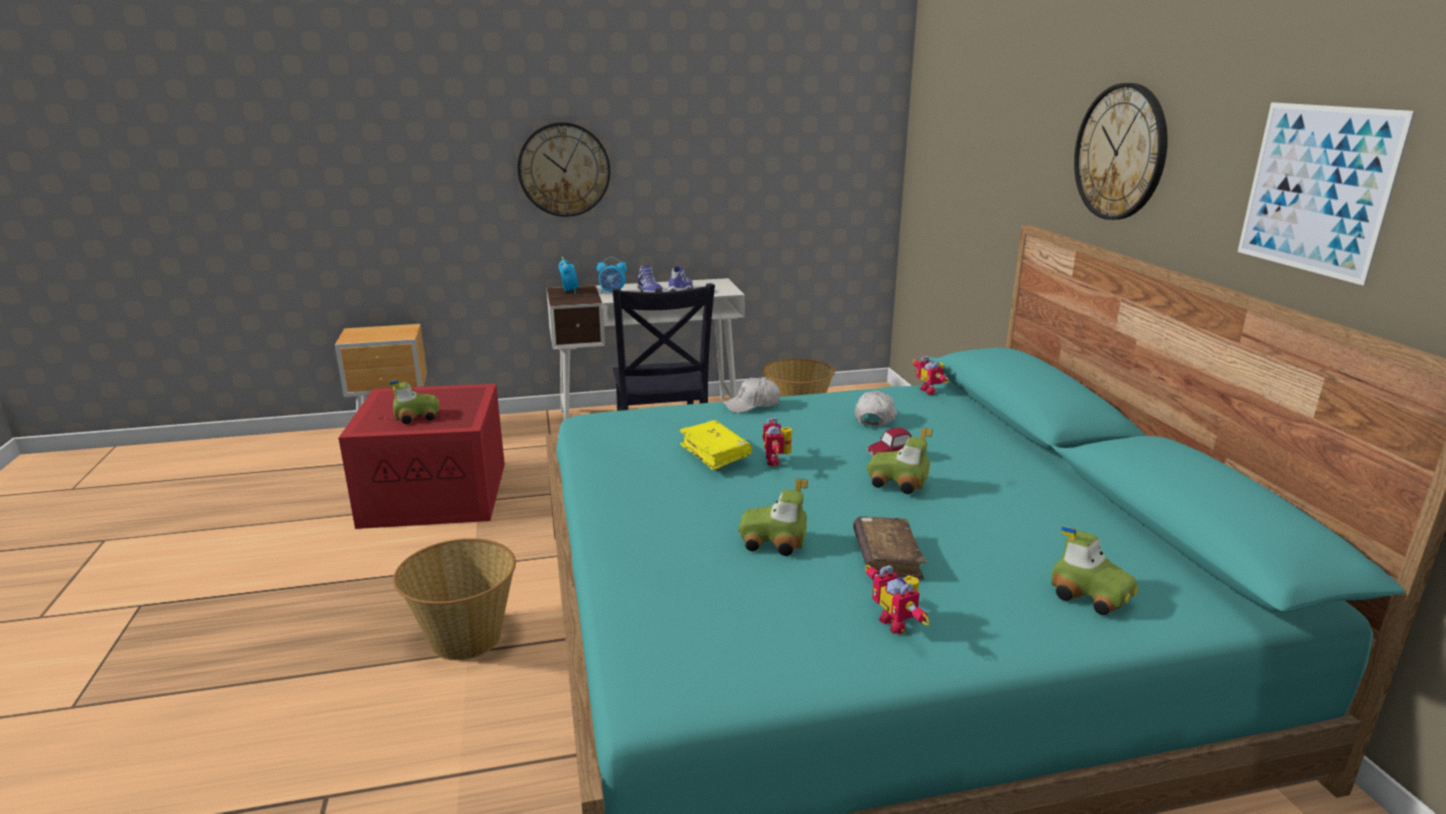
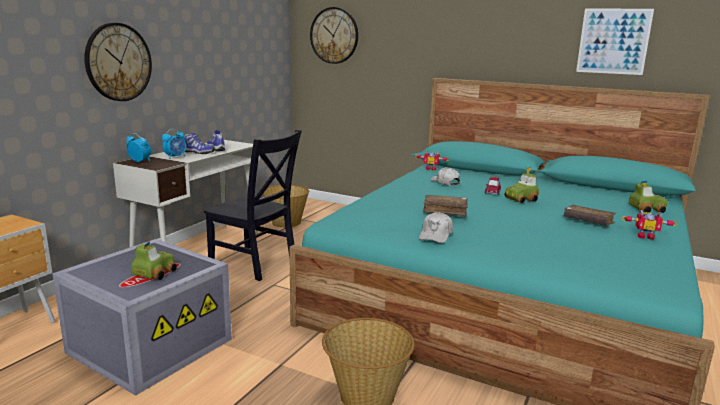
camera: 50 degrees left, 5 degrees down
red storage box [339,384,505,529] -> grey storage box [52,239,232,396]
yellow book [679,420,752,470] -> brown book [423,195,468,217]
white cap [723,378,780,413] -> white cap moved to [419,212,453,243]
toy car [739,478,808,556] -> none
toy robot [762,418,792,466] -> none
wall clock [1074,83,1168,220] -> wall clock moved to [310,7,358,64]

